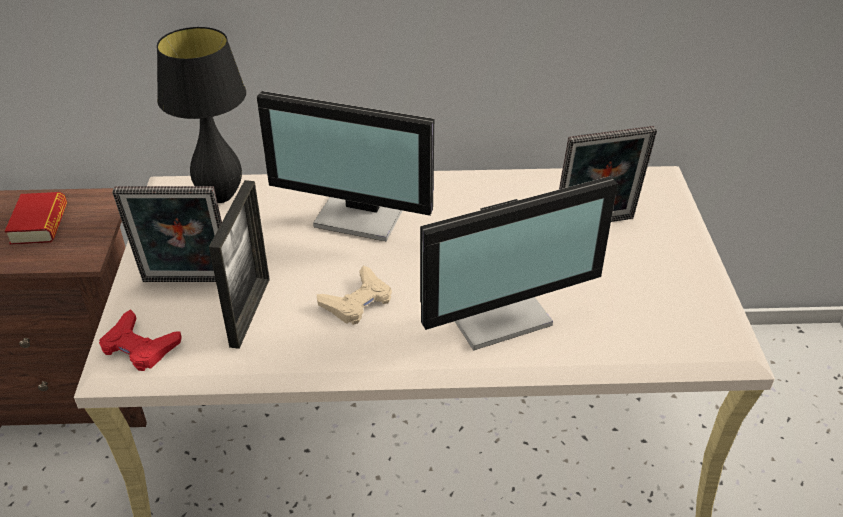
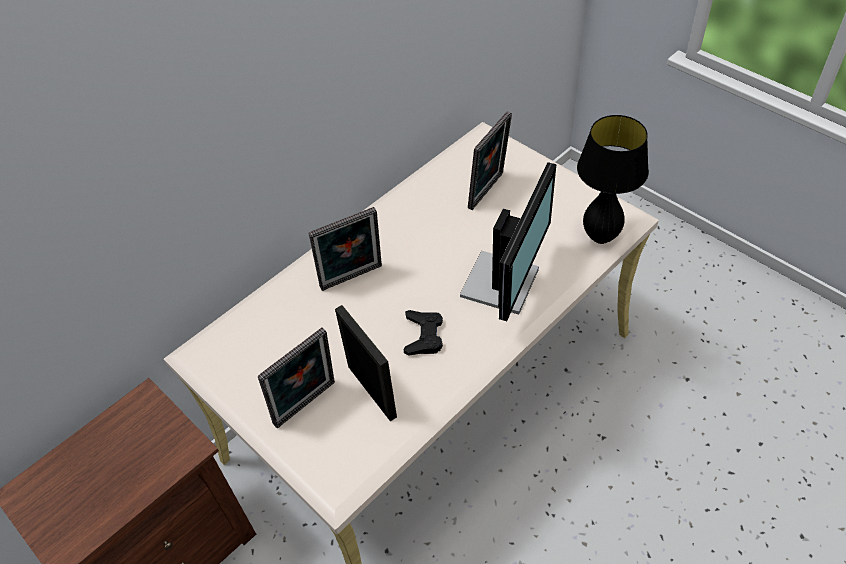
camera: 40 degrees left, 10 degrees up
book [5,192,67,245] -> none
red game controller [99,309,182,371] -> none
black table lamp [157,27,246,203] -> black table lamp moved to [577,115,649,244]
monitor [257,91,434,242] -> picture frame [309,207,382,291]
beige game controller [316,266,392,325] -> black game controller [404,310,443,356]

